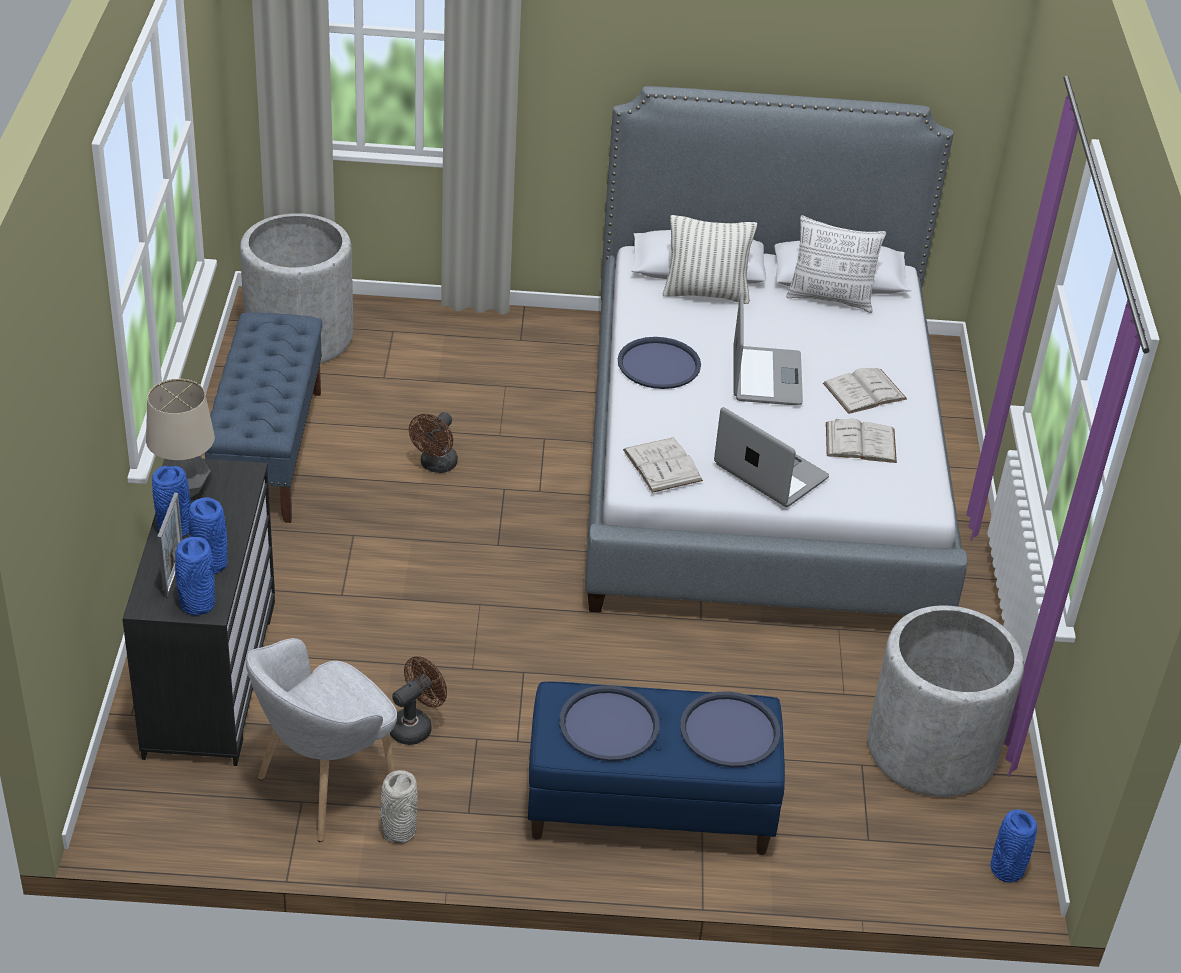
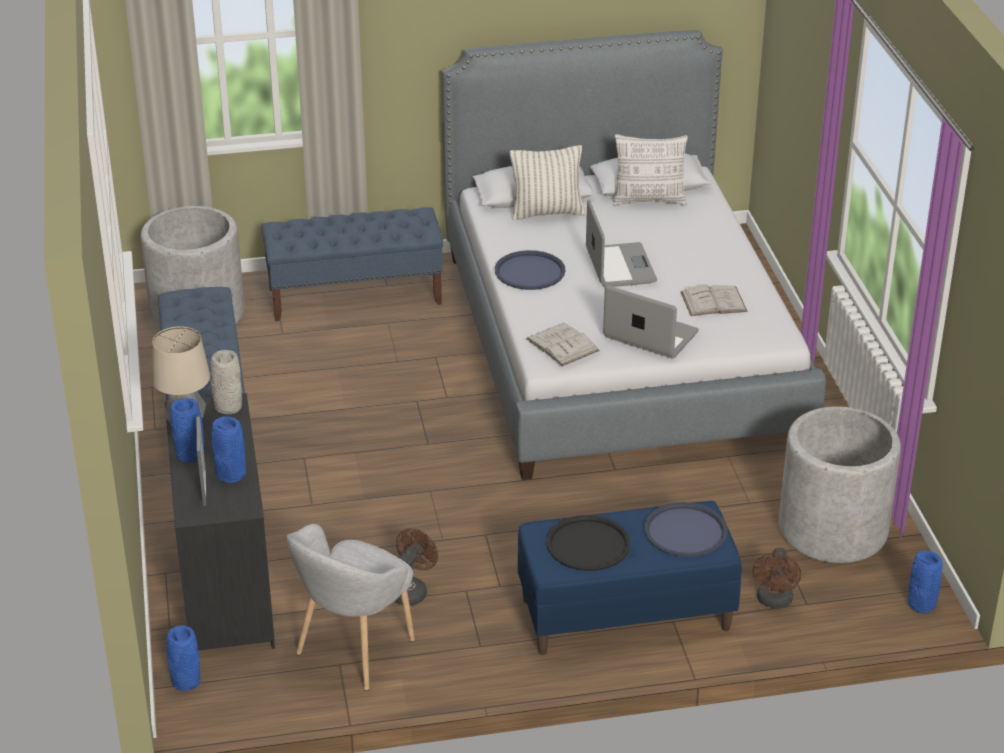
camera: 10 degrees left, 5 degrees down
blue vase [175,537,215,615] -> blue vase moved to [166,625,201,691]
grey vase [381,770,418,844] -> grey vase moved to [210,350,242,414]
brown fan [409,412,458,473] -> brown fan moved to [752,548,801,608]
blue tray [559,685,660,761] -> black tray [547,515,630,571]
white book [823,368,907,414] -> none
none -> blue bench [261,207,444,321]

